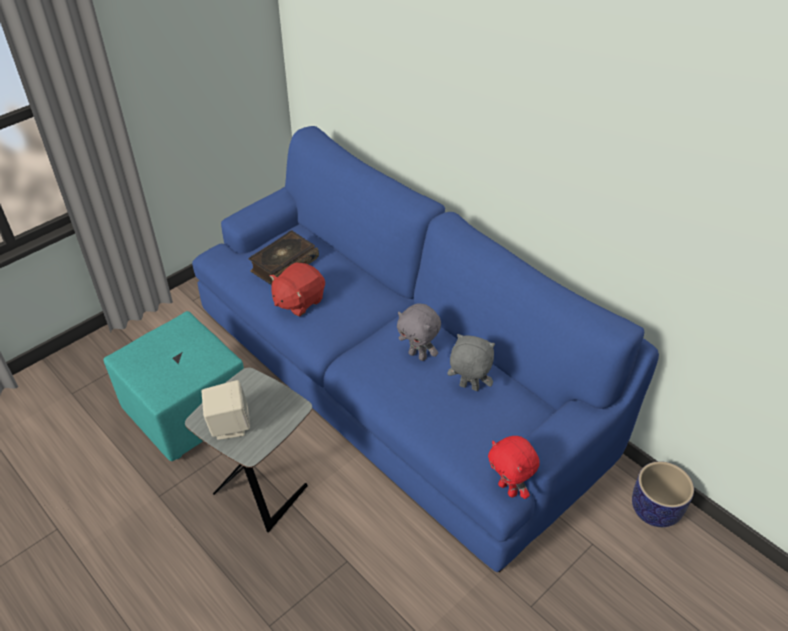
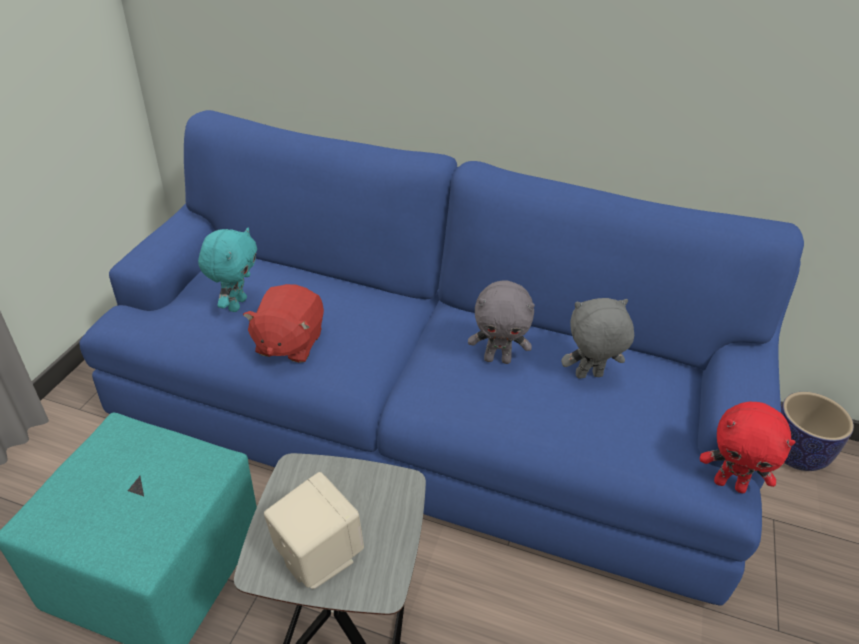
camera: 30 degrees left, 5 degrees down
book [249,231,319,285] -> turquoise plush toy [198,228,257,312]

